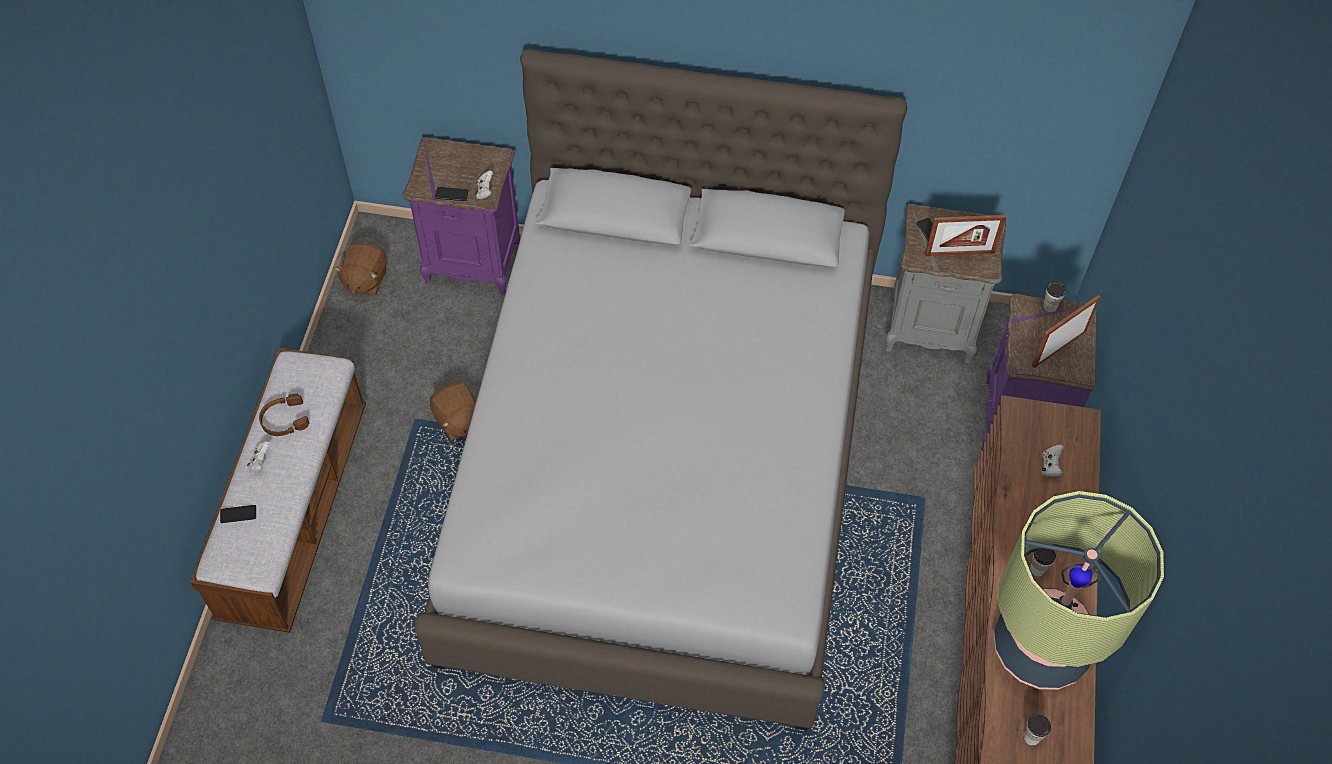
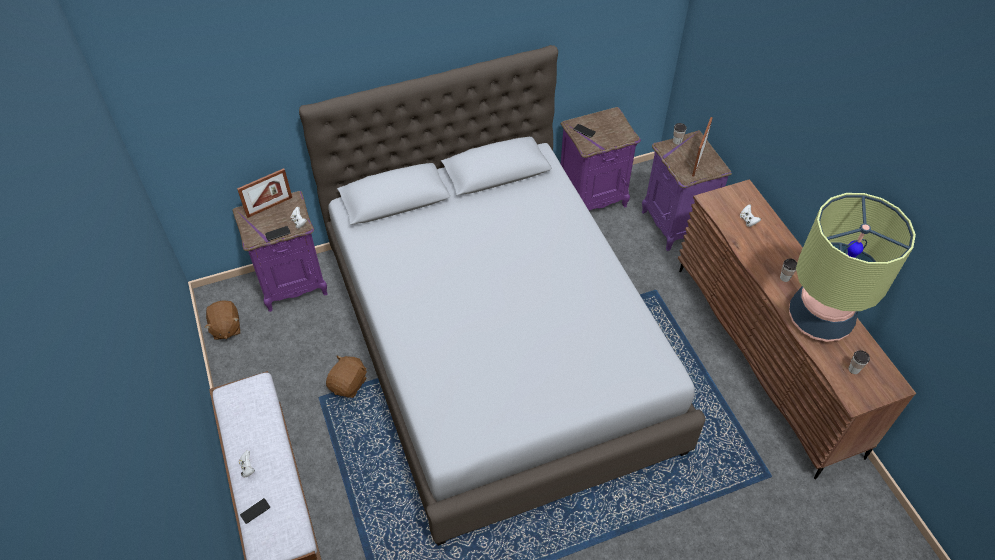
camera: 30 degrees left, 5 degrees down
brown headphones [259,394,309,436] -> none
brown plush toy [430,382,476,441] -> brown plush toy turned 90 degrees counterclockwise [326,355,367,398]
grey nightstand [885,204,1006,363] -> purple nightstand [560,107,641,210]
picture frame [925,215,1006,256] -> picture frame moved to [237,168,292,218]

